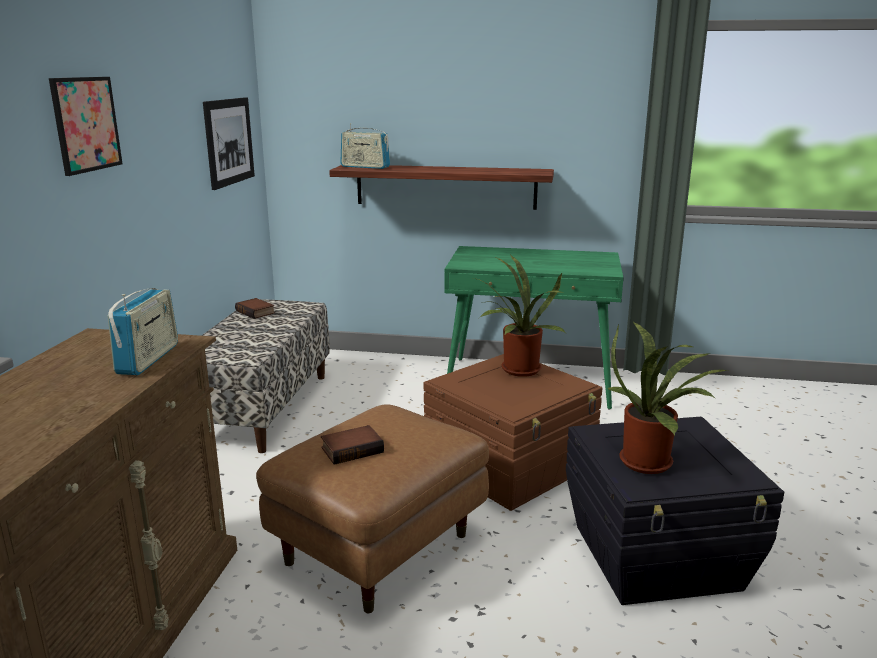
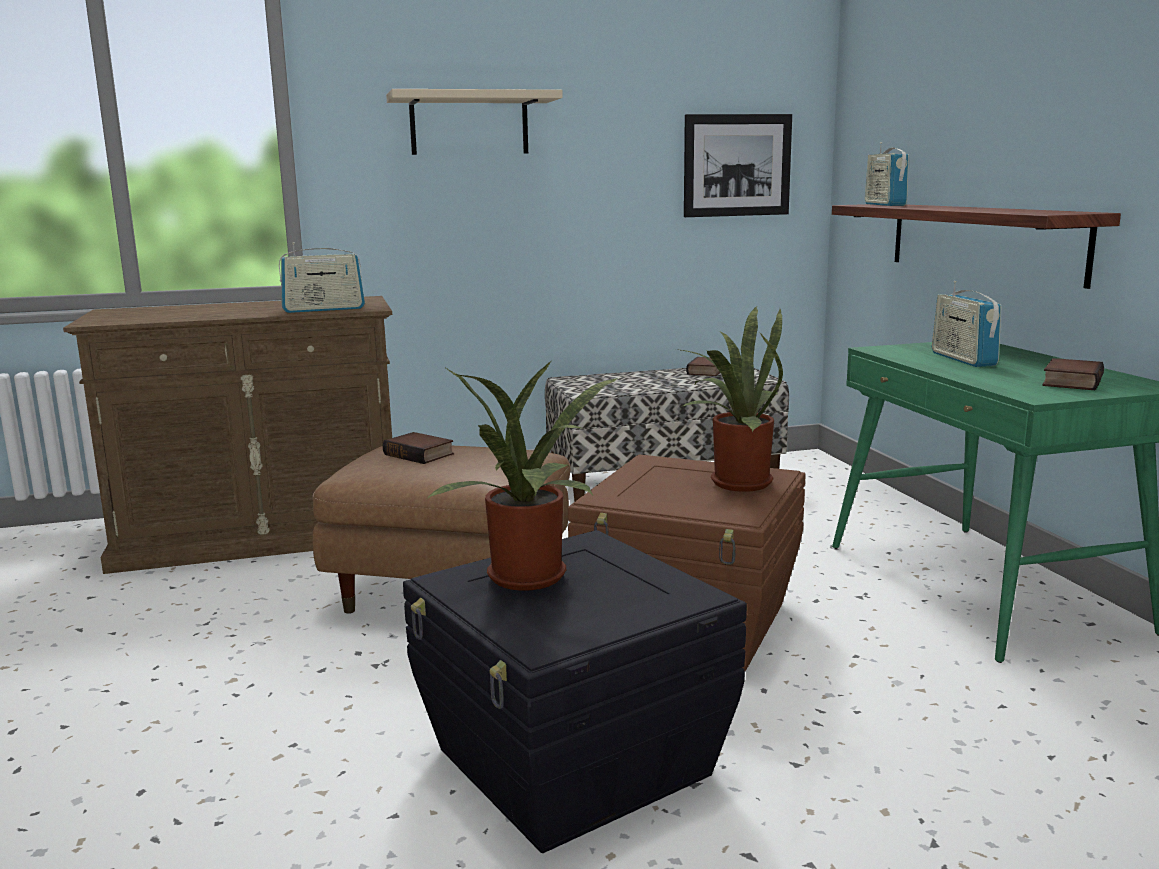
camera: 65 degrees right, 5 degrees down
picture [49,77,122,176] -> beige shelf [386,89,563,155]
none -> radio [932,281,1001,367]
none -> book [1042,358,1104,390]

